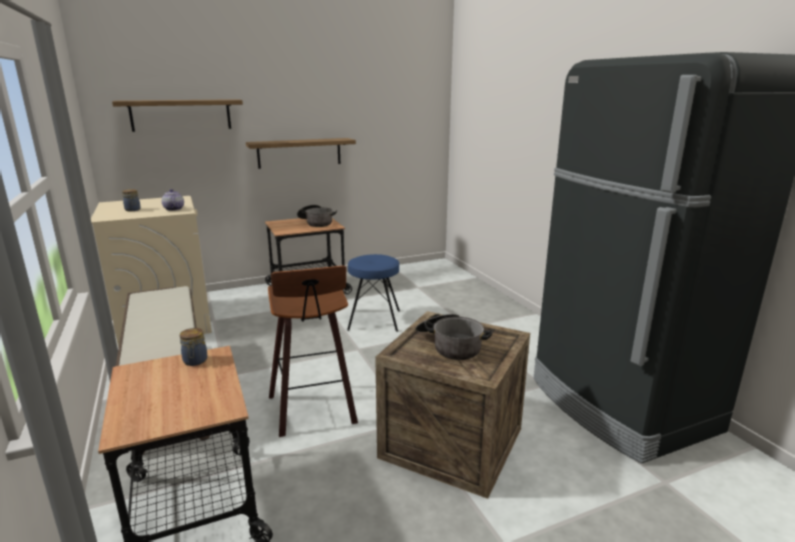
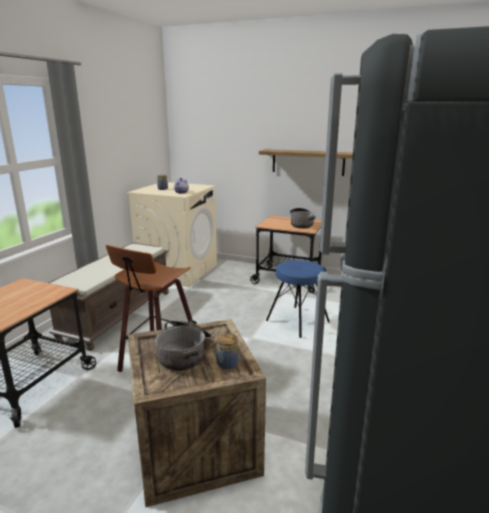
camera: 45 degrees right, 0 degrees up
shelf [112,99,243,132] -> none
jar [180,328,207,366] -> jar moved to [216,334,239,369]

